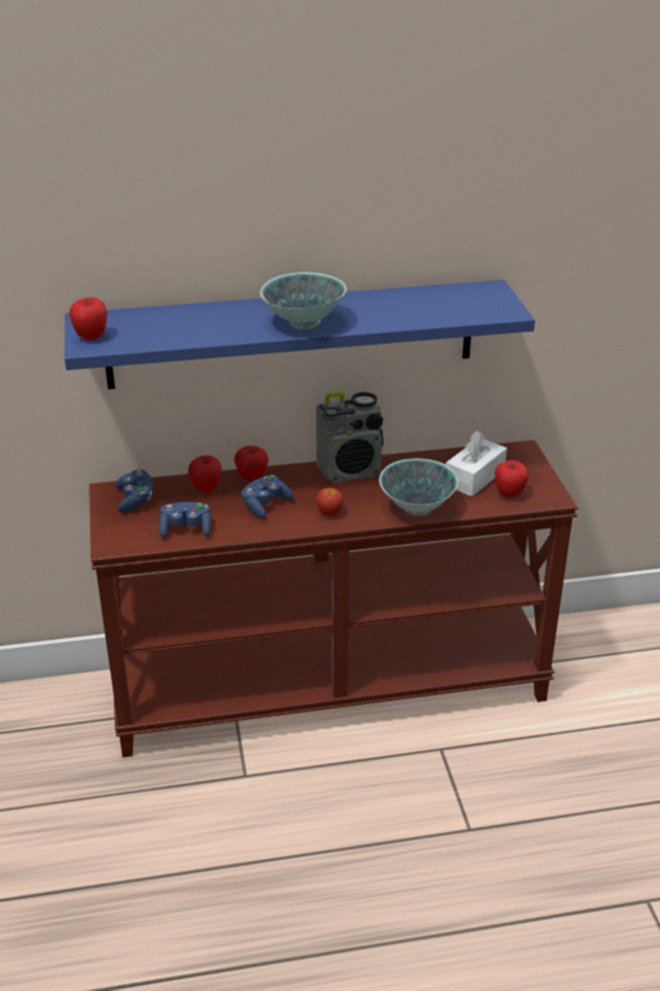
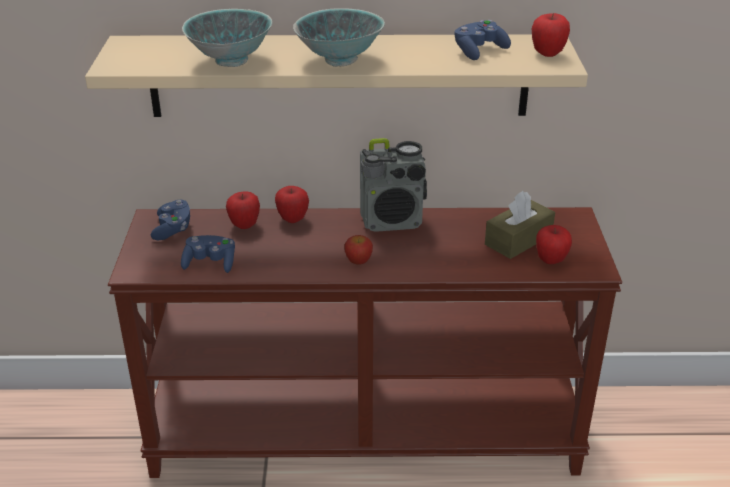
camera: 10 degrees right, 0 degrees up
blue shelf [65,280,535,389] -> beige shelf [85,34,588,117]
apple [69,297,107,340] -> apple moved to [532,13,570,57]
blue game controller [241,475,293,519] -> blue game controller moved to [454,20,511,60]
bowl [379,458,458,516] -> bowl moved to [182,9,272,67]
white tissue box [446,431,507,497] -> brown tissue box [485,191,555,259]

